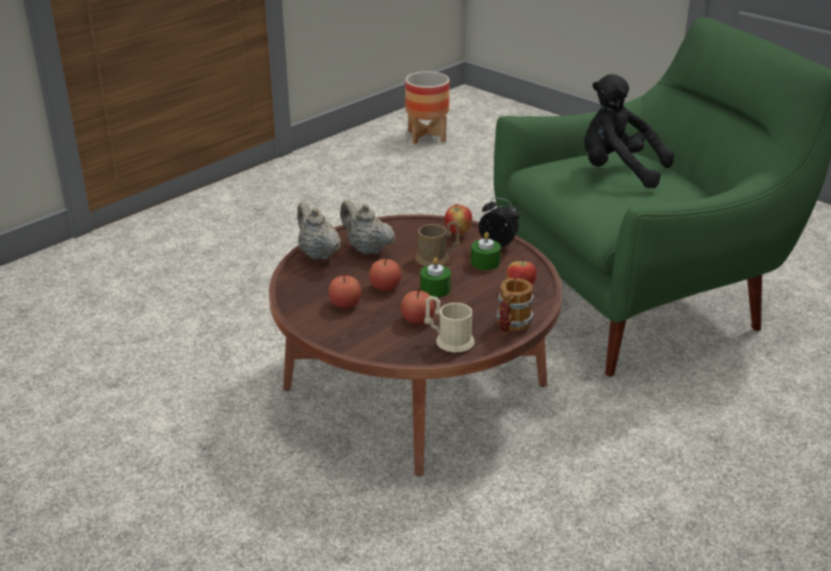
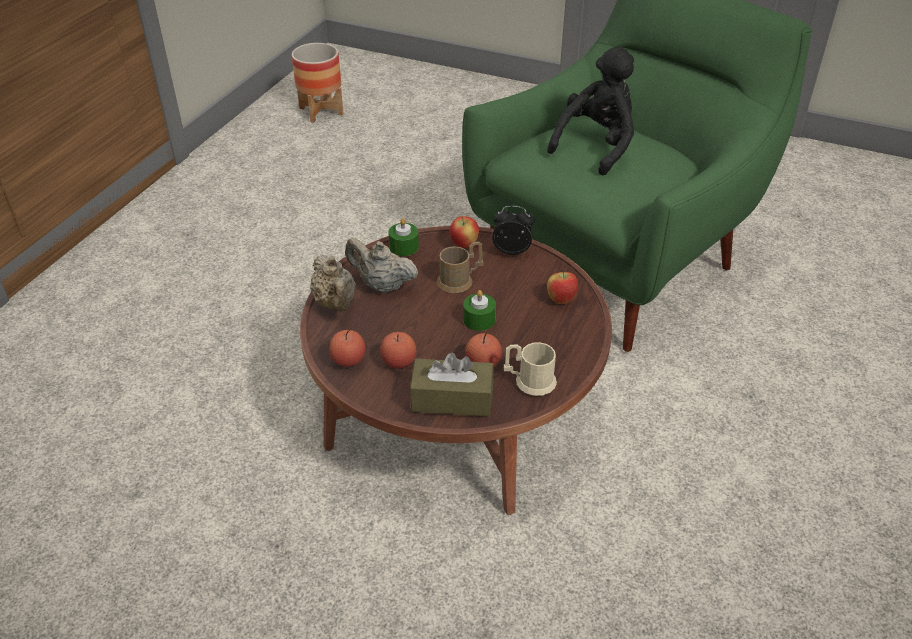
camera: 20 degrees left, 10 degrees up
beige teapot [297,202,341,259] -> beige teapot turned 150 degrees counterclockwise [310,255,356,312]
apple [369,256,401,291] -> apple moved to [329,330,365,367]
green candle [471,232,501,270] -> green candle moved to [388,218,419,256]
mug [496,278,534,334] -> none
black plush toy [584,74,674,188] -> black plush toy turned 120 degrees clockwise [547,46,634,176]
none -> brown tissue box [410,353,494,416]

